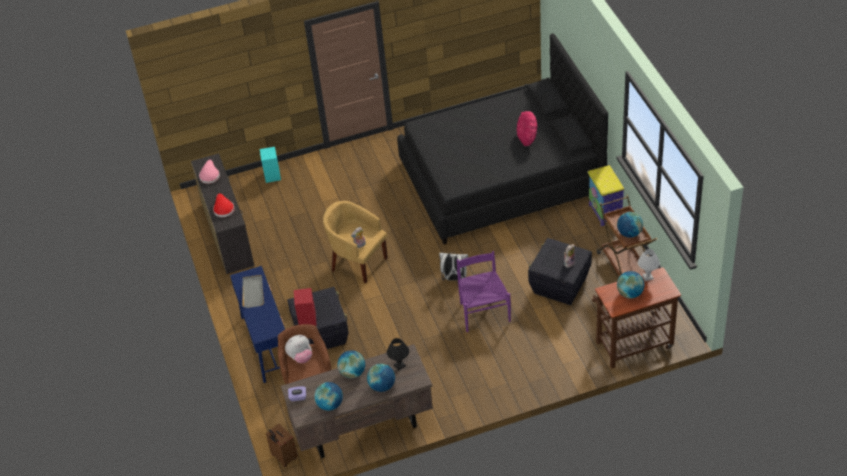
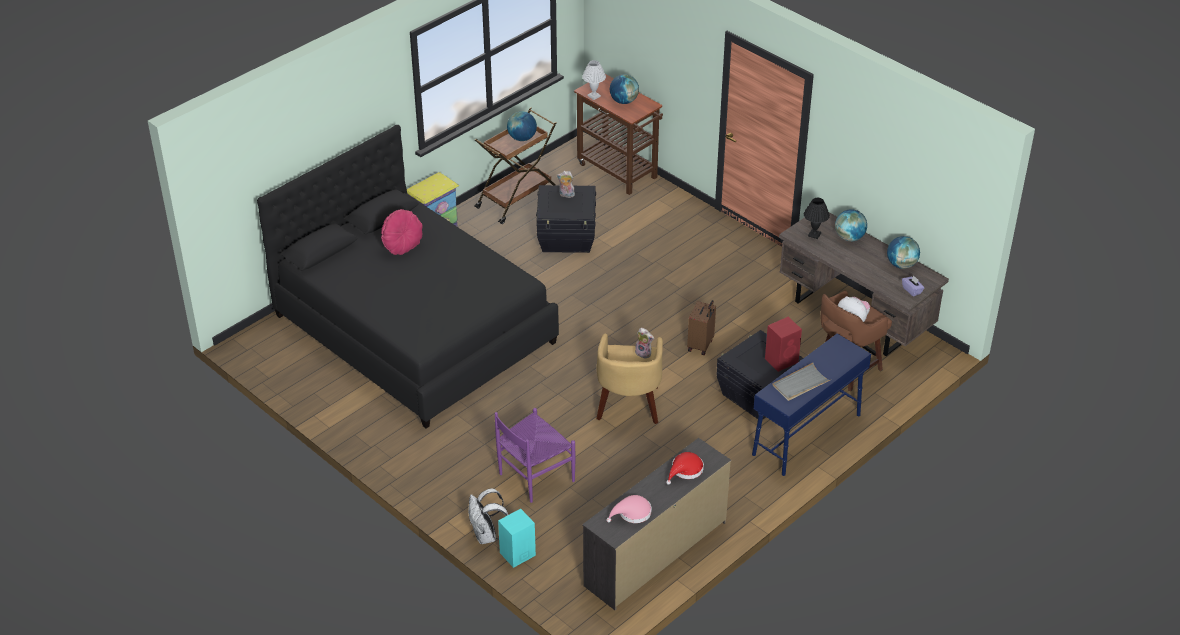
camera: 120 degrees left, 5 degrees down
brown suitcase [266,424,298,467] -> brown suitcase moved to [687,300,716,355]
globe [337,350,365,378] -> none
white backpack [439,252,468,280] -> white backpack moved to [468,488,509,544]
purple chair [457,251,511,332] -> purple chair moved to [495,408,575,503]

